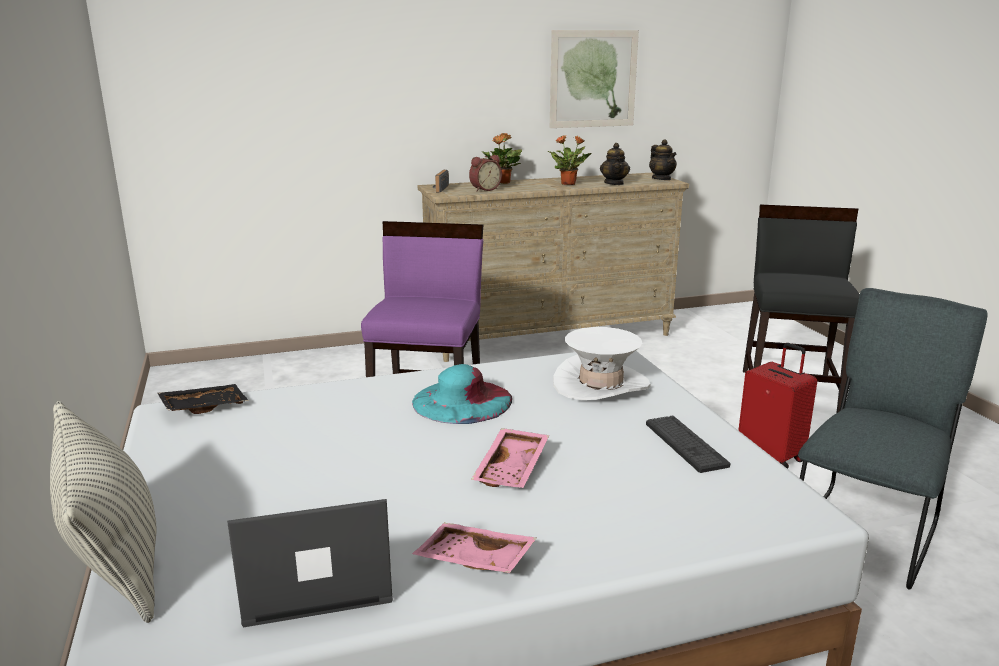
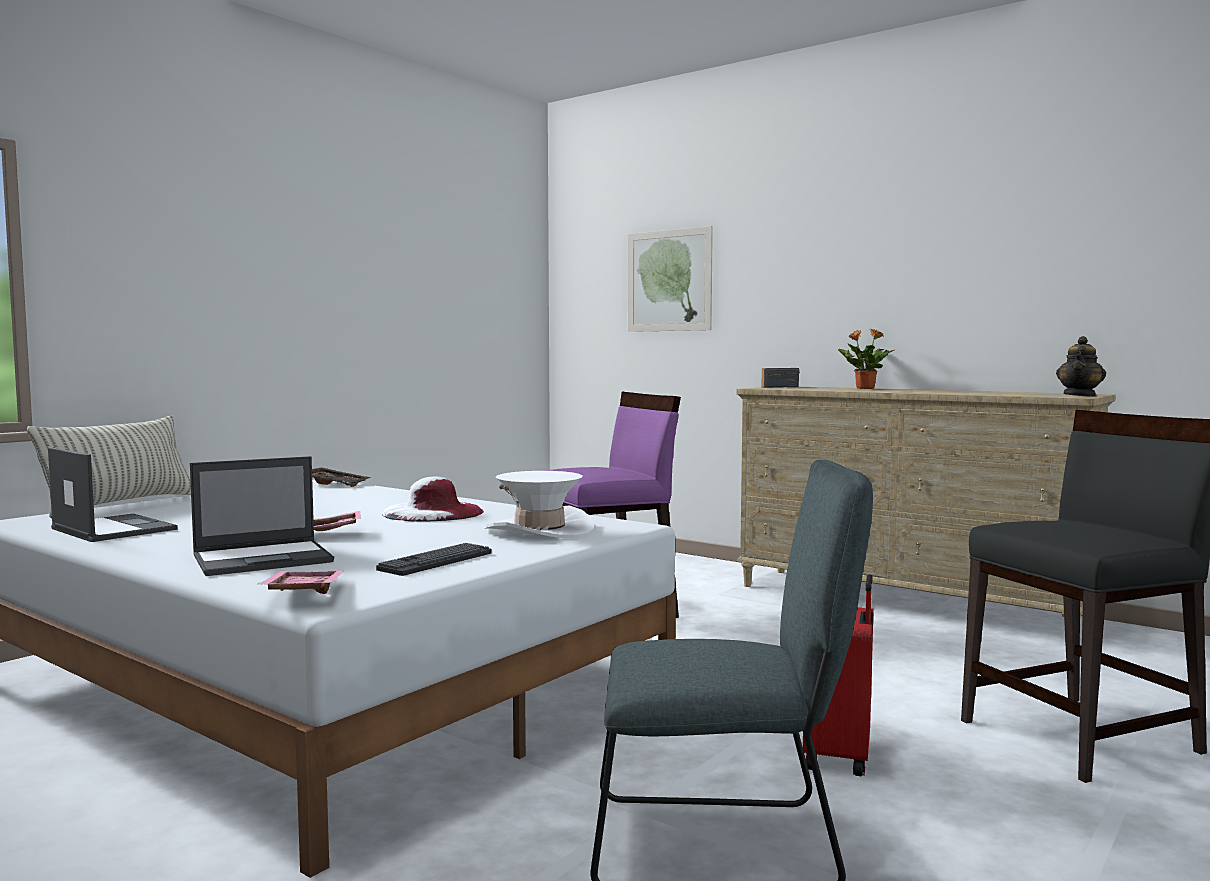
camera: 55 degrees right, 15 degrees down
turquoise hat [412,364,512,424] -> white hat [382,476,484,522]
pink tray [412,523,537,573] -> pink tray moved to [258,570,343,594]
alarm clock [469,155,502,191] -> none
potted plant [547,135,592,185] -> none
picture [550,30,639,128] -> picture moved to [628,226,713,332]
teapot [600,143,630,185] -> none
none -> laptop [190,456,334,576]

